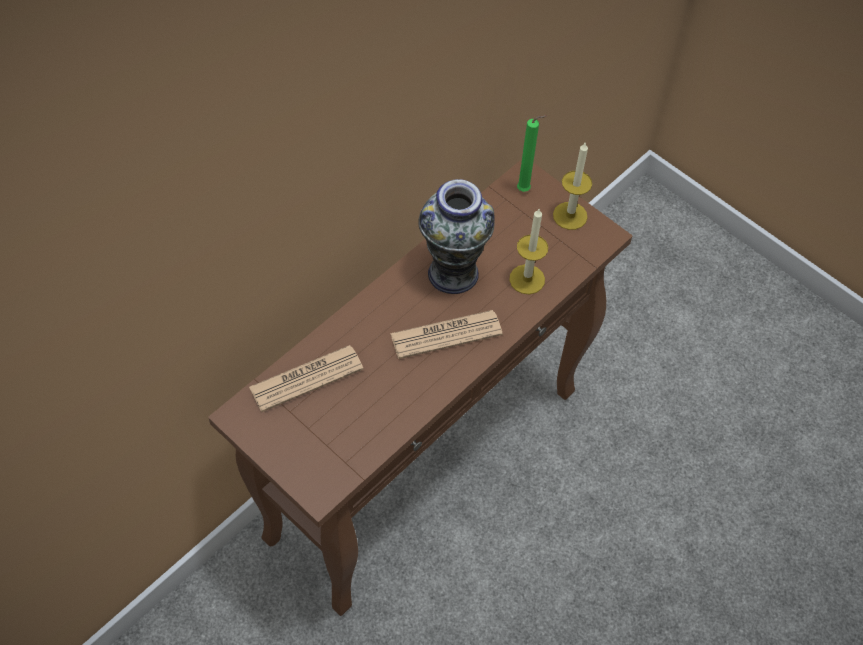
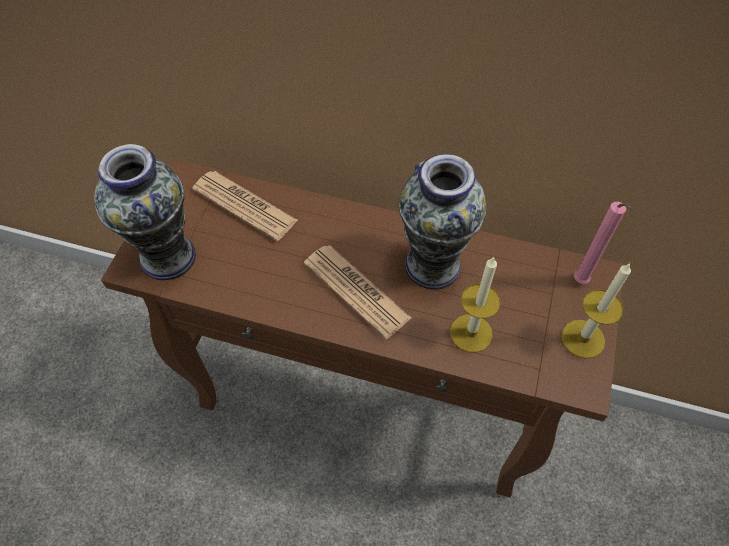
camera: 65 degrees right, 0 degrees up
green candle [517,115,547,192] -> pink candle [574,202,634,284]
none -> vase [94,144,196,280]

